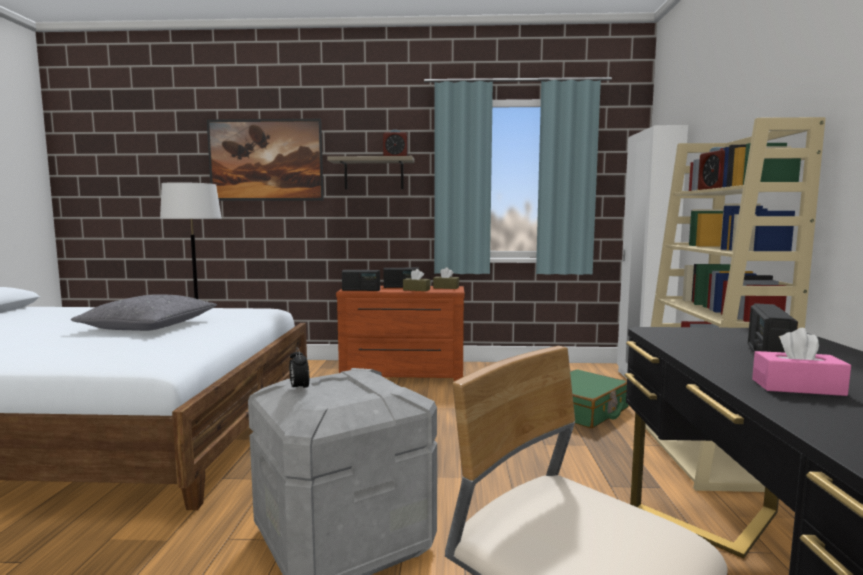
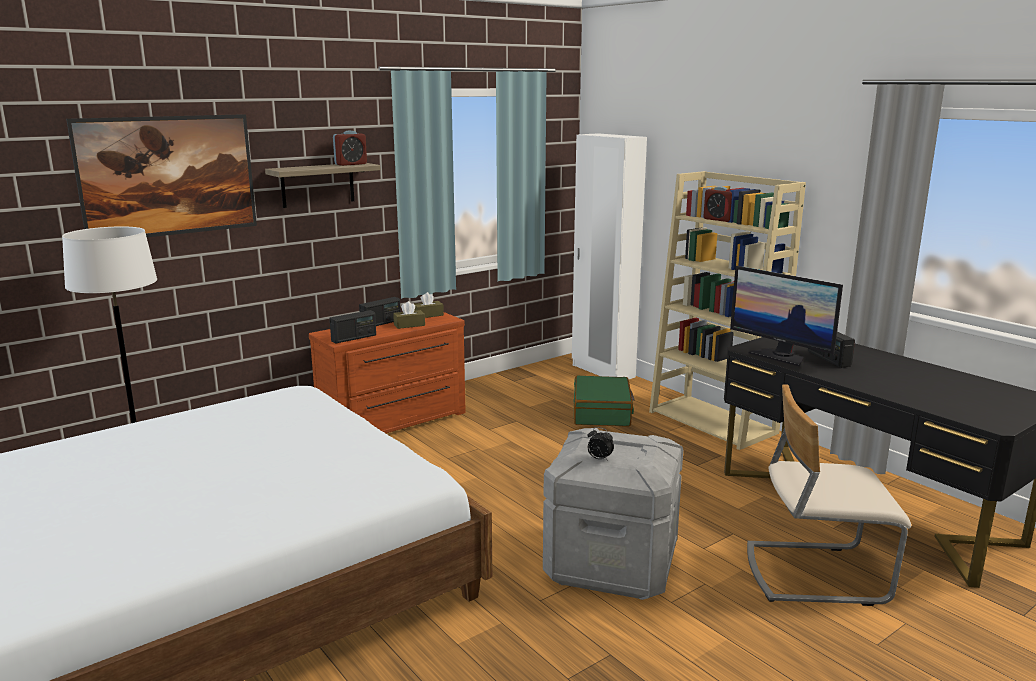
camera: 40 degrees left, 10 degrees up
grey pillow [71,295,217,331] -> none
pink tissue box [752,328,851,396] -> none
none -> monitor [730,266,843,366]

